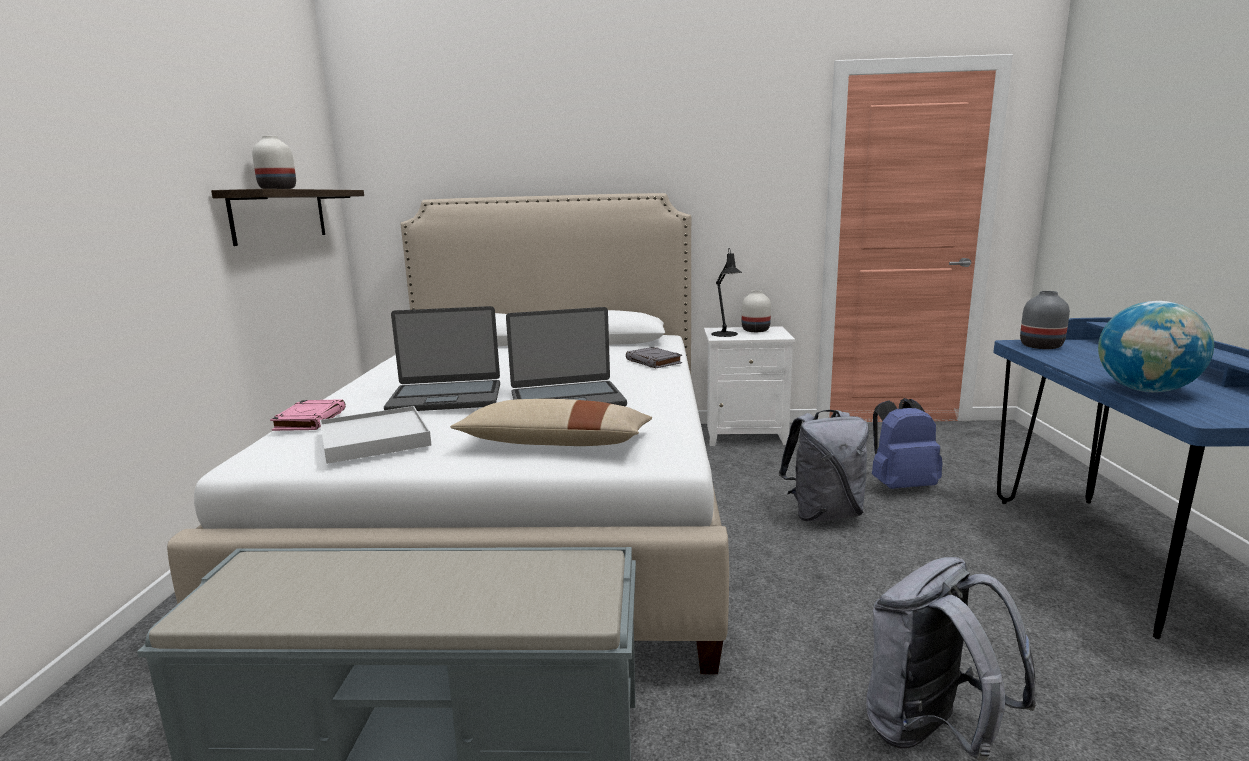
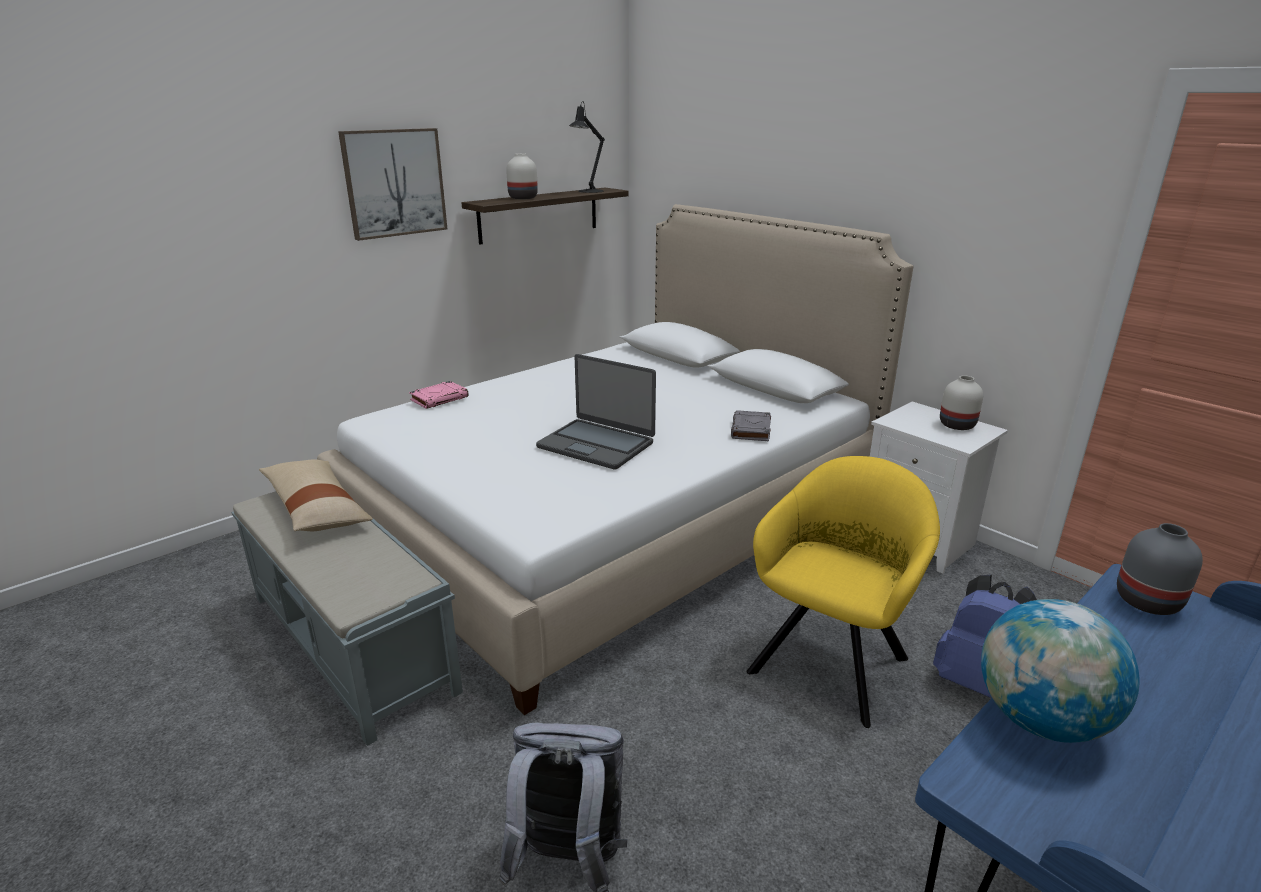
camera: 45 degrees right, 10 degrees up
white tray [320,406,431,464] -> none
laptop [384,306,500,411] -> none
beige pillow [450,399,652,446] -> beige pillow moved to [259,459,373,531]
black table lamp [711,248,742,337] -> black table lamp moved to [569,101,605,193]
grey backpack [778,410,869,521] -> yellow armchair [747,456,940,728]
none -> picture [338,128,447,241]

